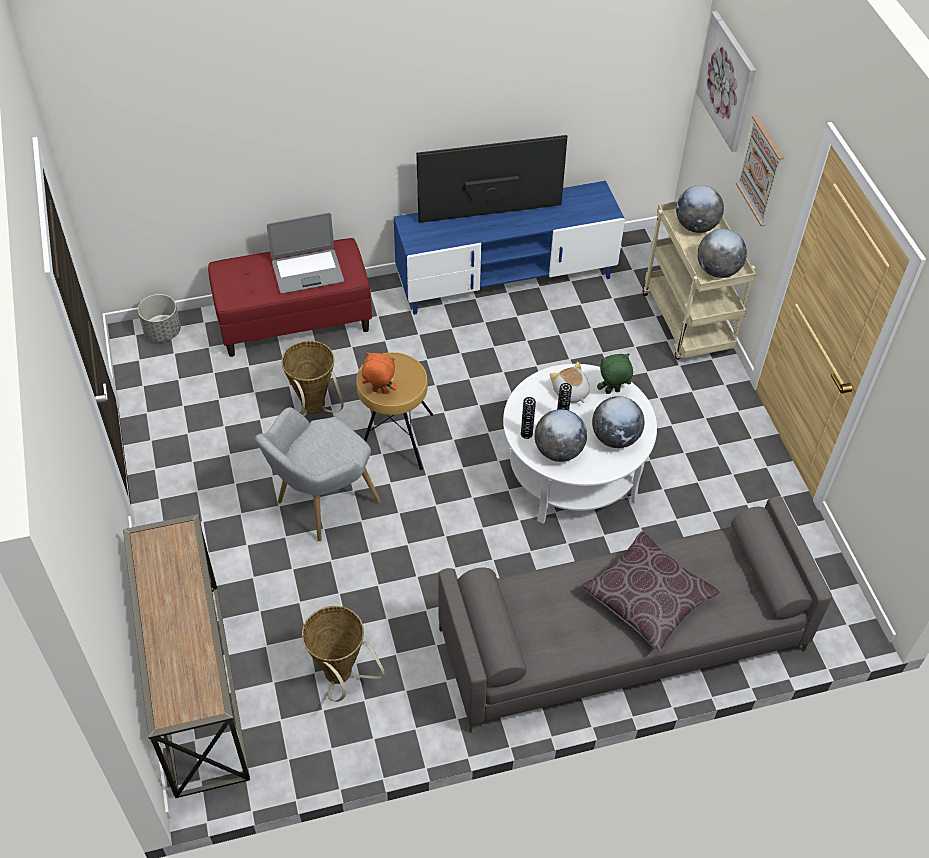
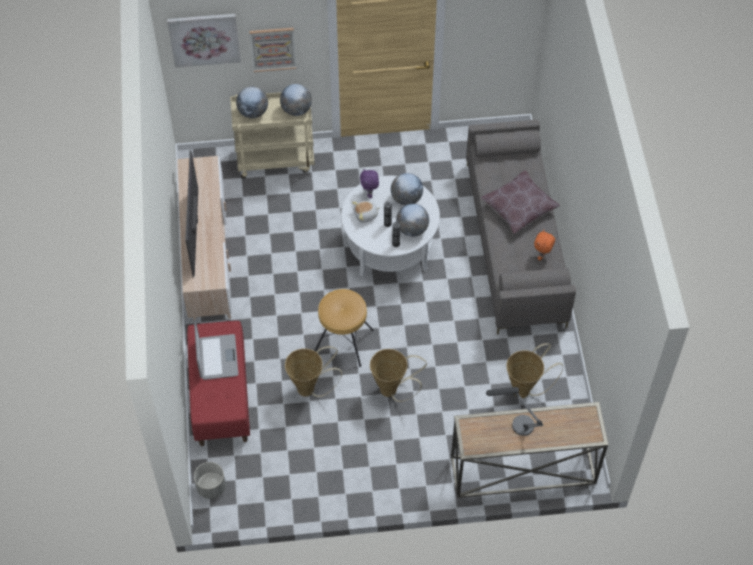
camera: 80 degrees left, 5 degrees up
grey armchair [255,407,381,541] -> basket [370,349,427,402]
orange plush toy [362,352,397,394] -> orange plush toy moved to [534,230,555,260]
blue tv stand [394,181,625,315] -> beige tv stand [177,156,232,322]
green plush toy [597,353,633,394] -> purple plush toy [360,169,379,198]
none -> table lamp [486,387,543,436]

